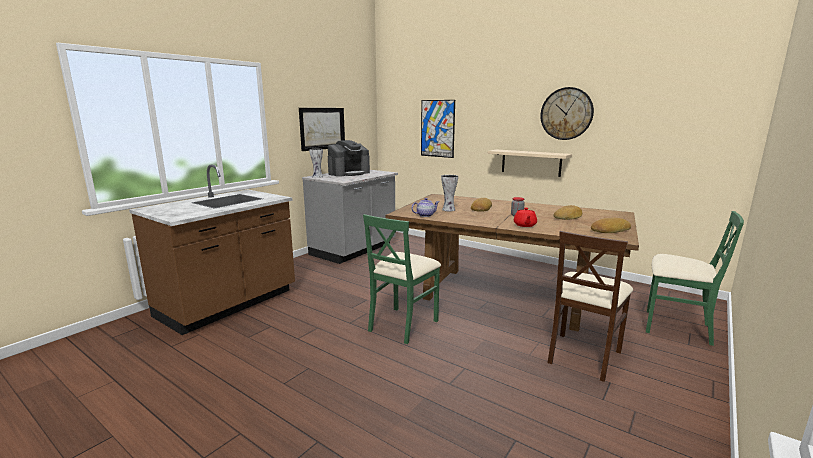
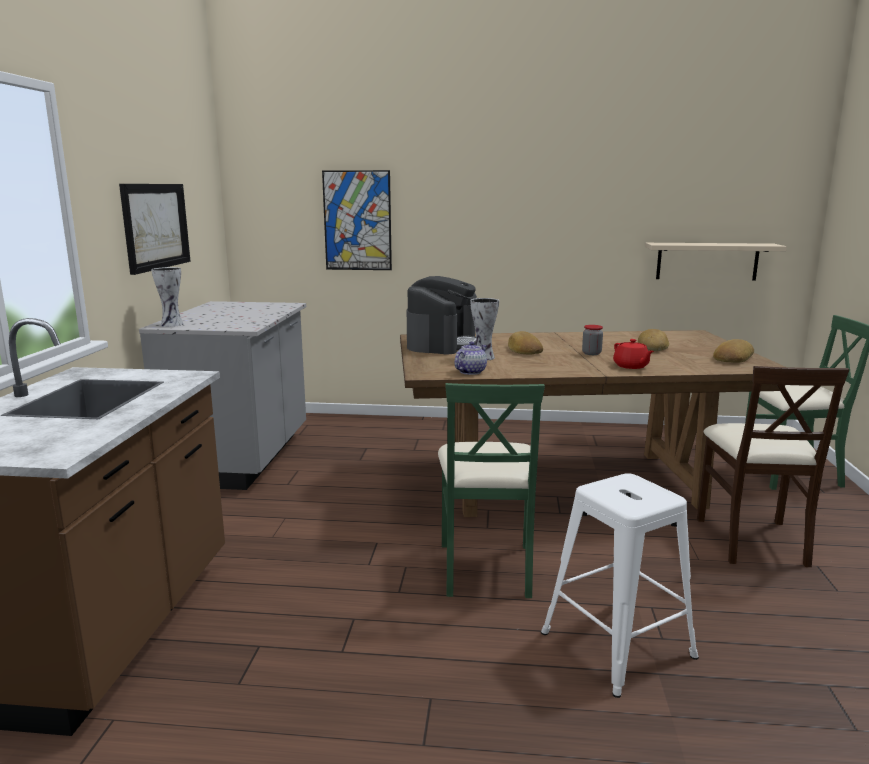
camera: 30 degrees left, 0 degrees up
coffee machine [328,140,370,177] -> coffee machine moved to [407,276,477,355]
beige shelf [488,149,572,177] -> beige shelf moved to [645,243,787,281]
wall clock [540,87,594,140] -> none
none -> white stool [541,473,699,698]

